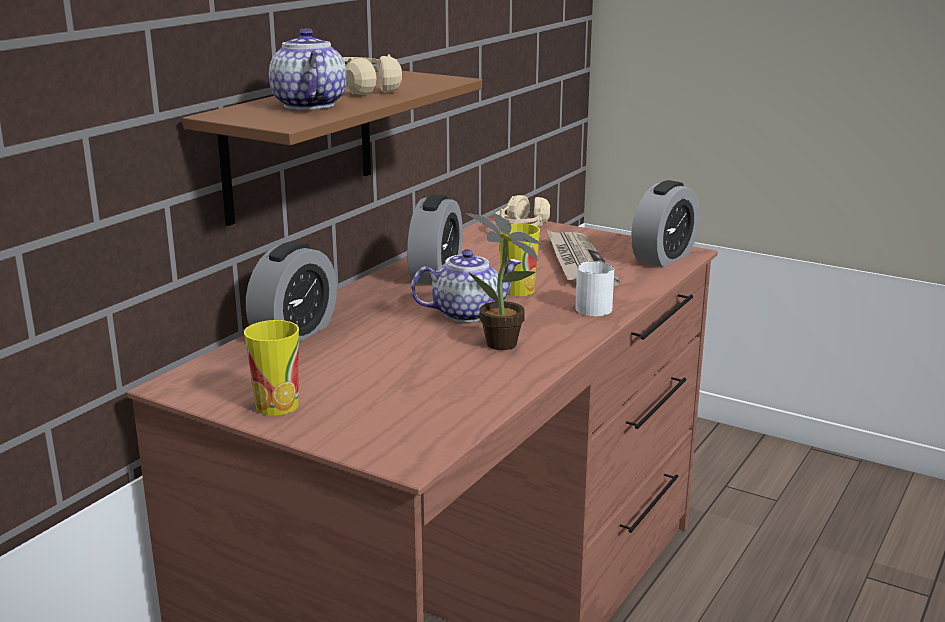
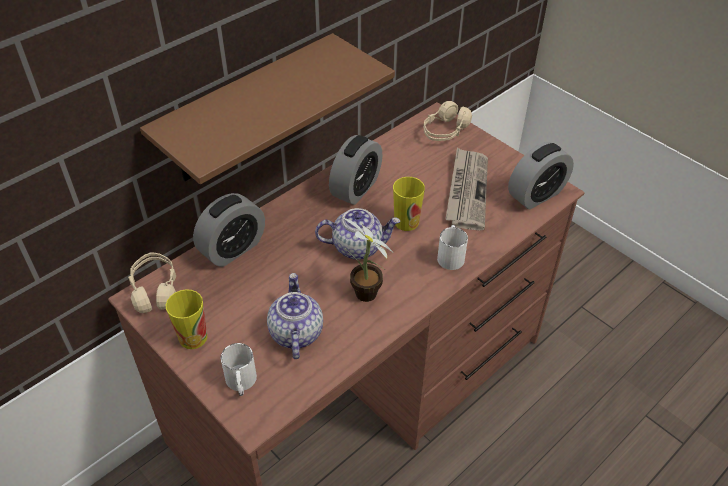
camera: 15 degrees right, 25 degrees up
teapot [269,28,347,110] -> teapot moved to [267,273,323,359]
beige headphones [342,54,402,95] -> beige headphones moved to [128,252,176,313]
none -> white mug [221,343,257,396]

